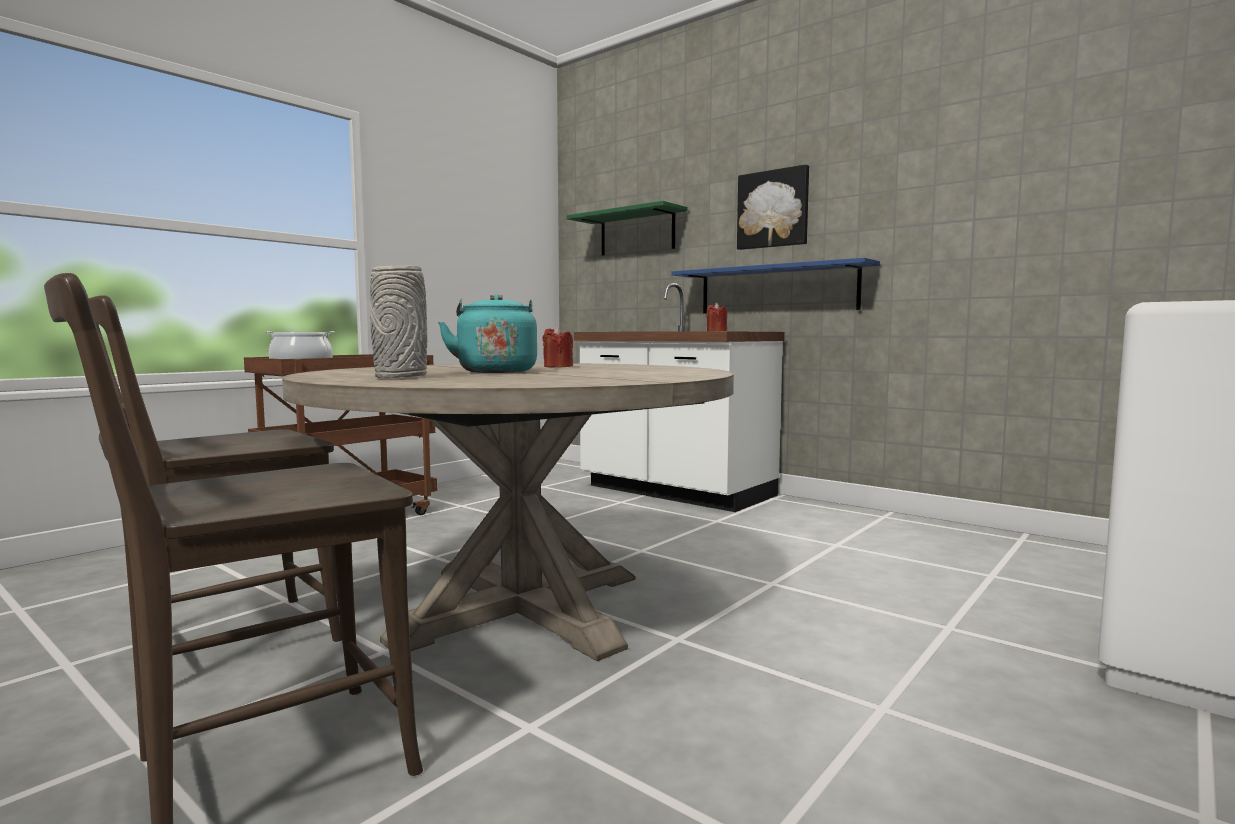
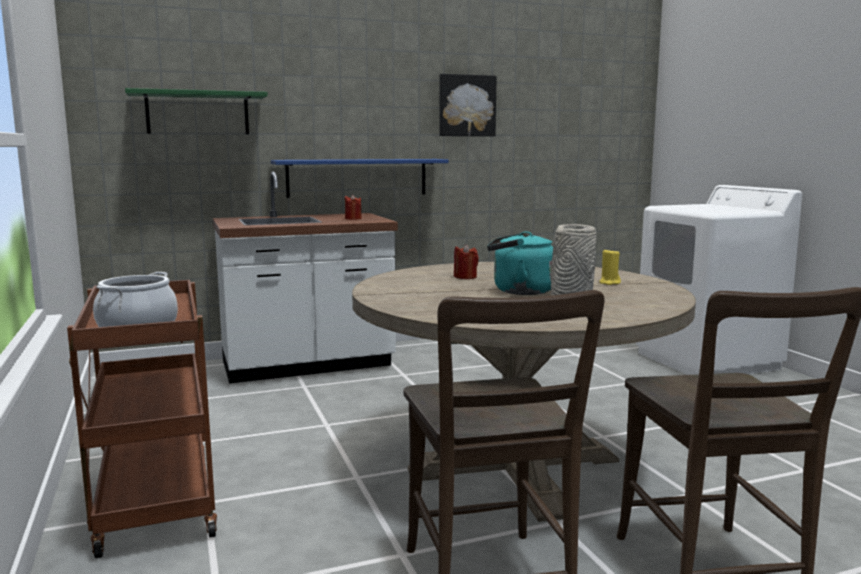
camera: 60 degrees left, 5 degrees up
picture [737,164,809,250] -> picture moved to [439,74,497,136]
none -> yellow candle [600,248,621,285]

